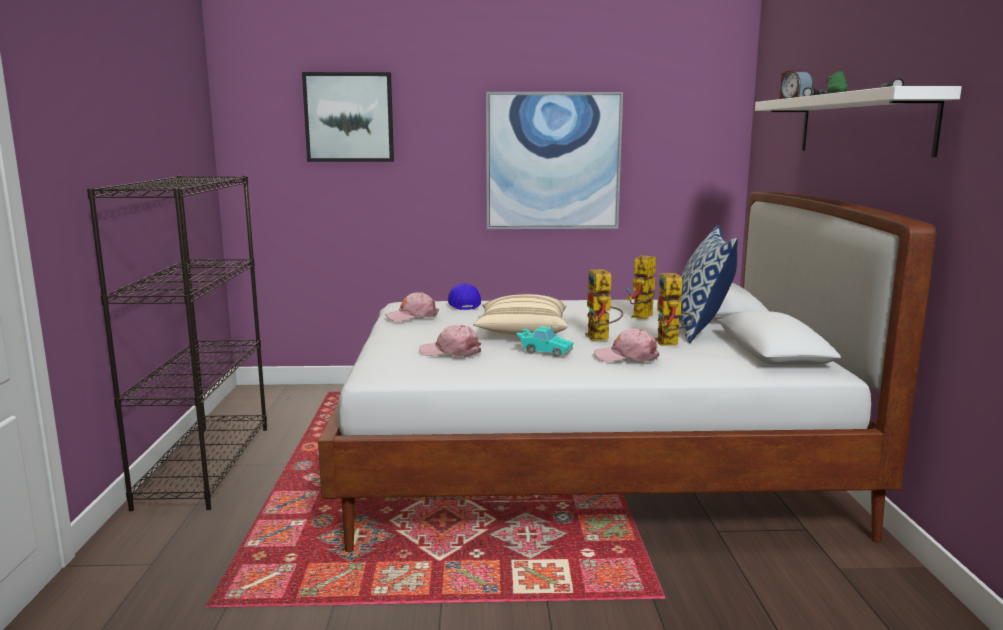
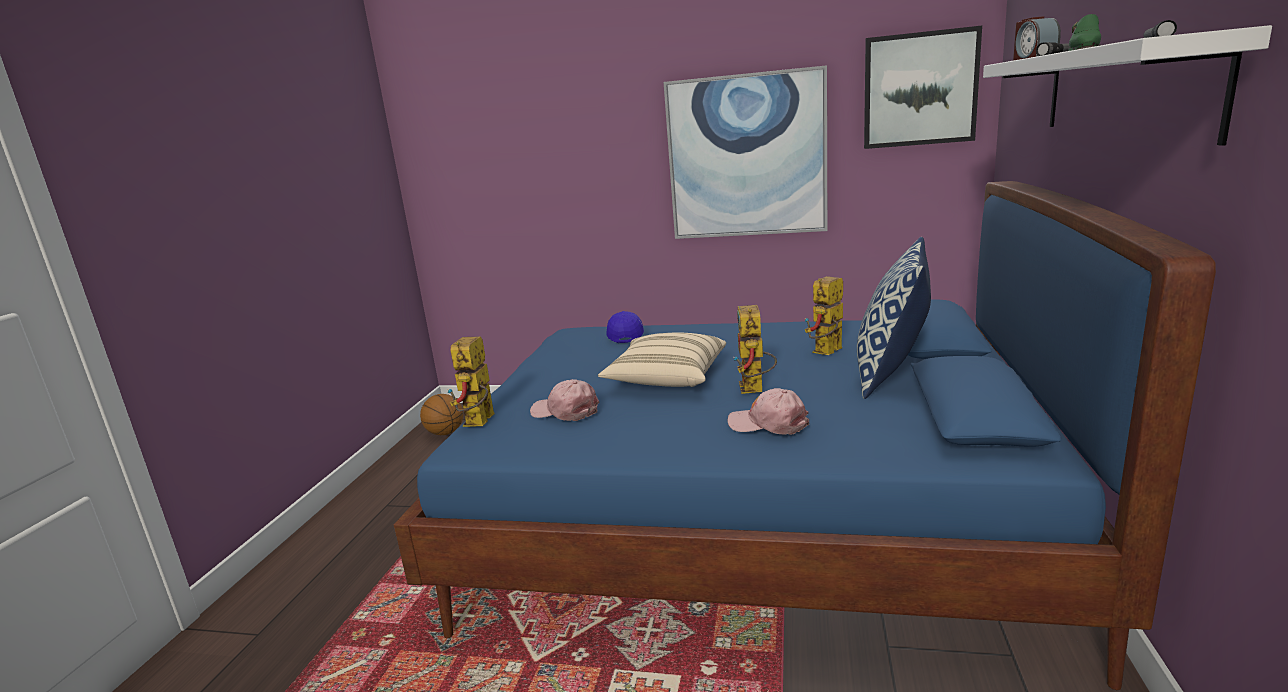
camera: 15 degrees right, 5 degrees up
black bookcase [87,176,267,511] -> none
picture [302,72,394,162] -> picture moved to [864,26,982,149]
white bed [318,192,936,552] -> blue bed [394,181,1216,690]
pink cap [385,292,439,321] -> none
turquoise toy car [516,327,574,358] -> none
toy robot [655,273,694,346] -> toy robot moved to [447,336,494,427]
none -> basketball [420,394,463,435]

